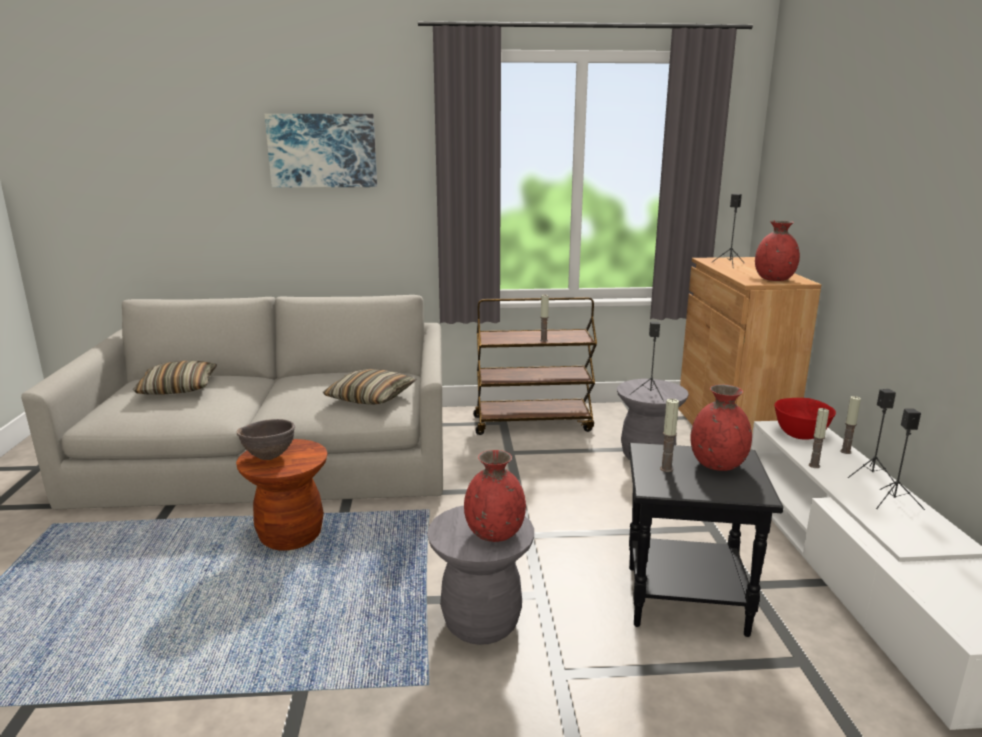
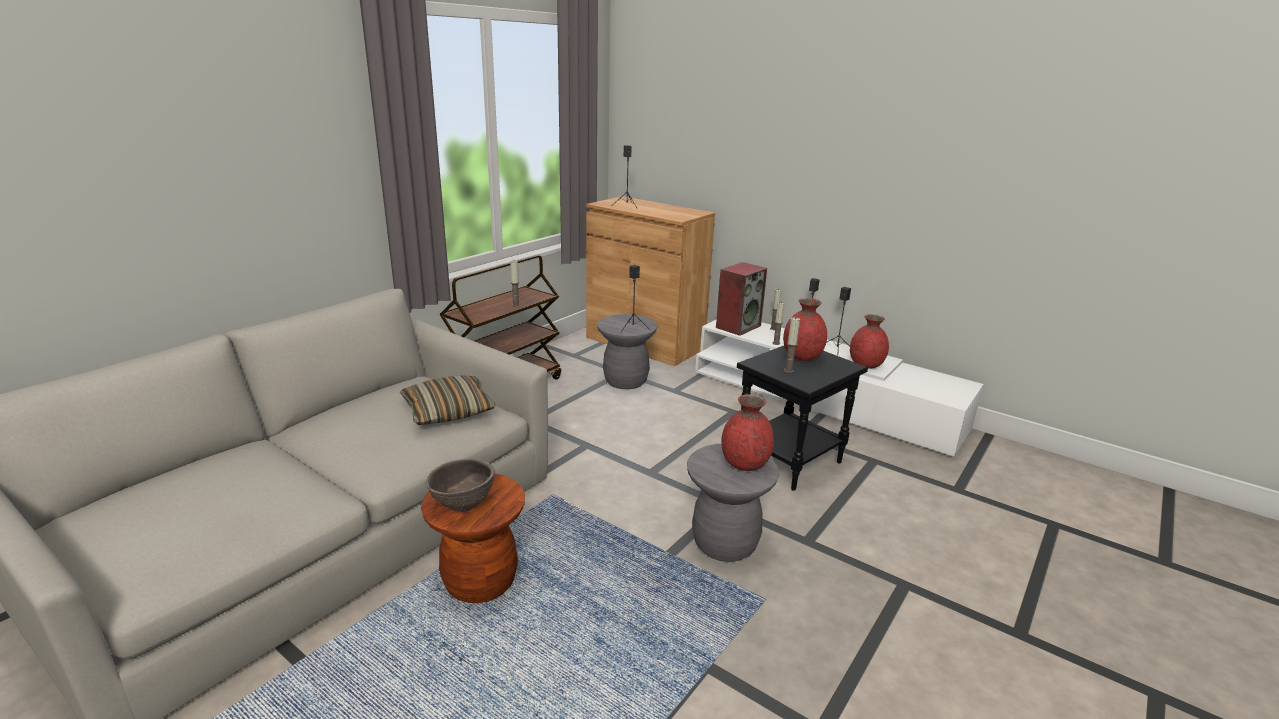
camera: 50 degrees left, 5 degrees up
pillow [133,361,217,395] -> none
picture [264,114,377,188] -> none
red vase [755,220,800,281] -> red vase moved to [850,314,889,369]
red bowl [774,398,836,440] -> speaker [716,262,767,336]

